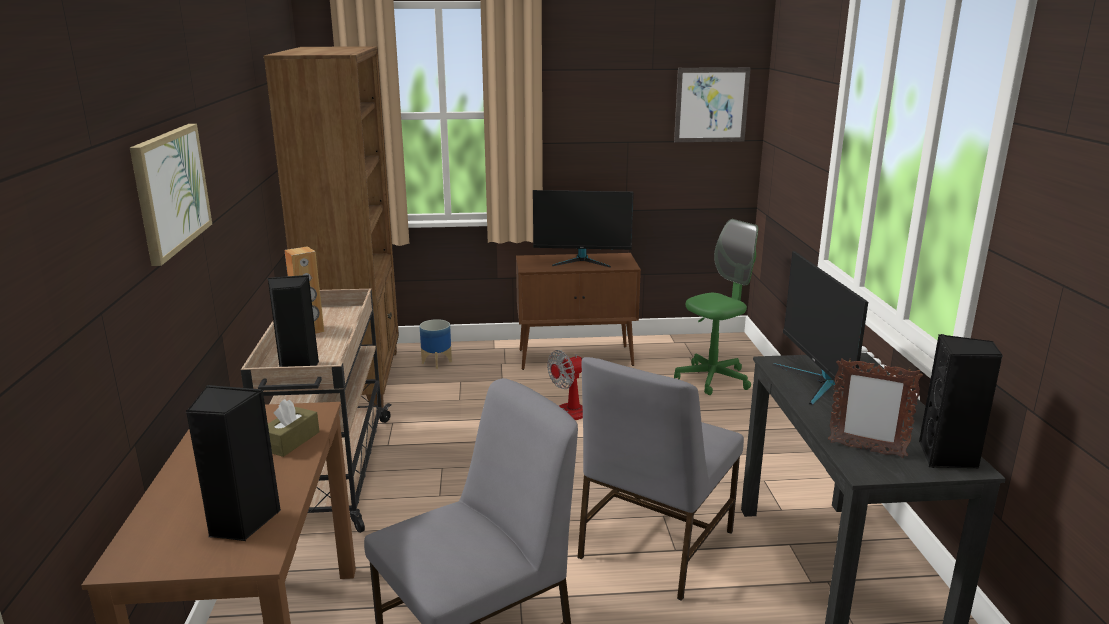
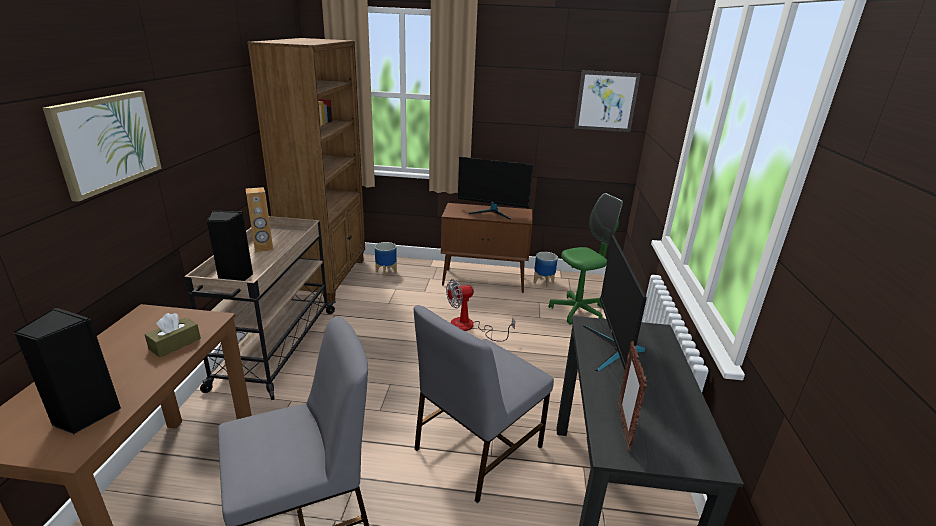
camera: 10 degrees right, 5 degrees up
picture frame [828,358,923,458] -> picture frame turned 60 degrees clockwise [618,341,647,452]
black speaker [919,334,1003,468] -> none
none -> planter [534,252,558,287]

